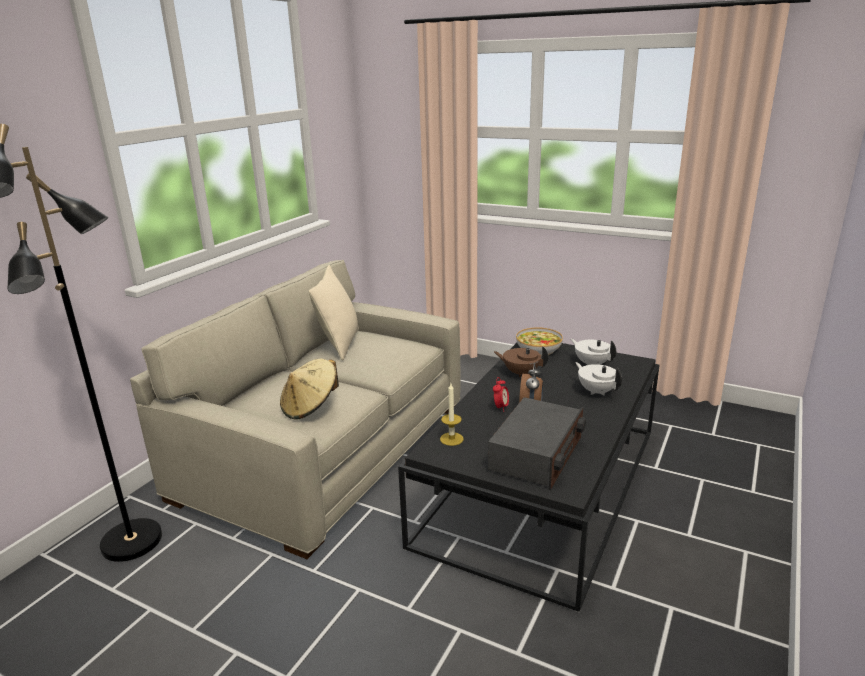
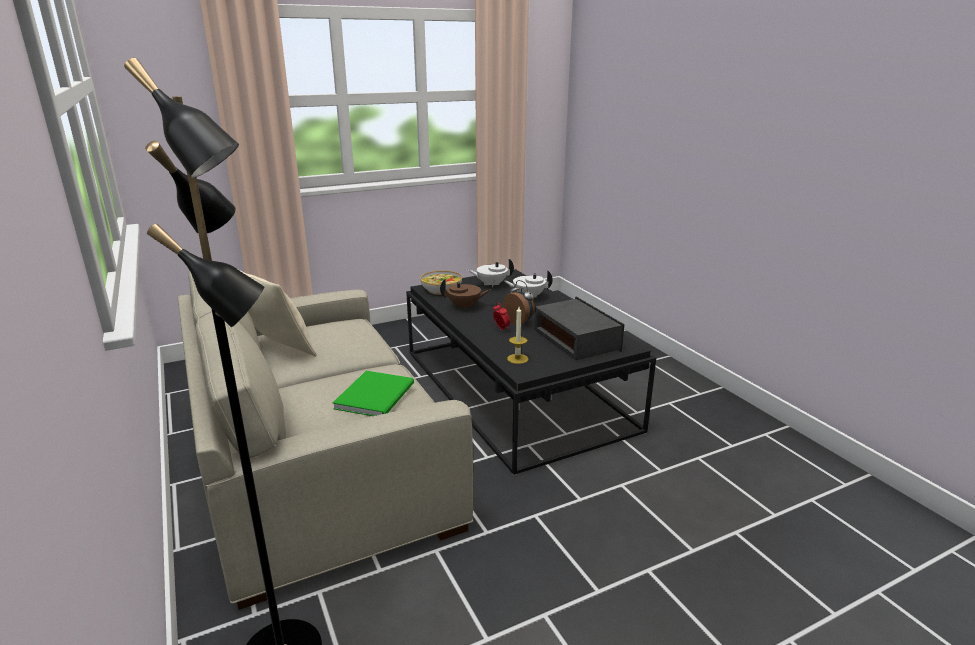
camera: 55 degrees left, 0 degrees up
beige hat [280,359,339,420] -> green book [333,371,414,416]
brown teapot [494,346,548,377] -> brown teapot turned 150 degrees counterclockwise [440,278,490,307]

